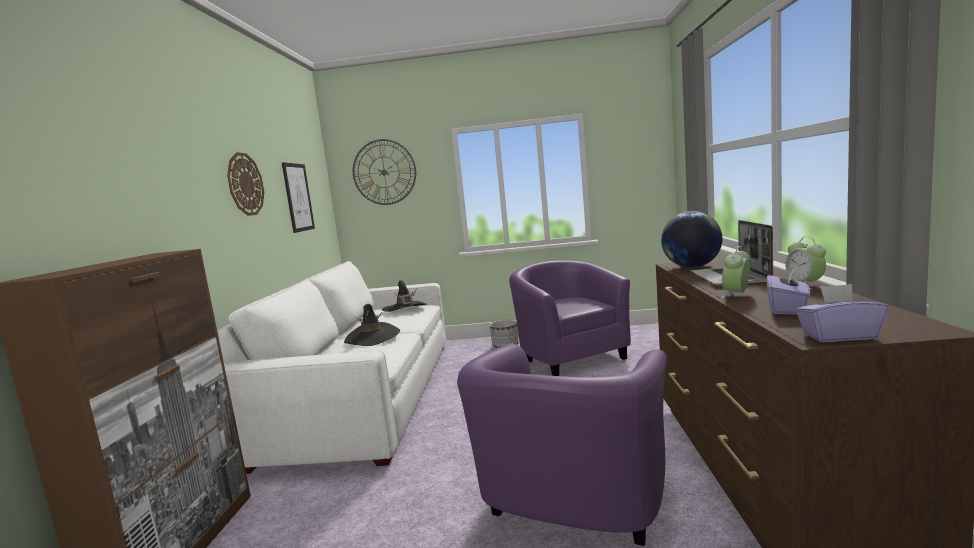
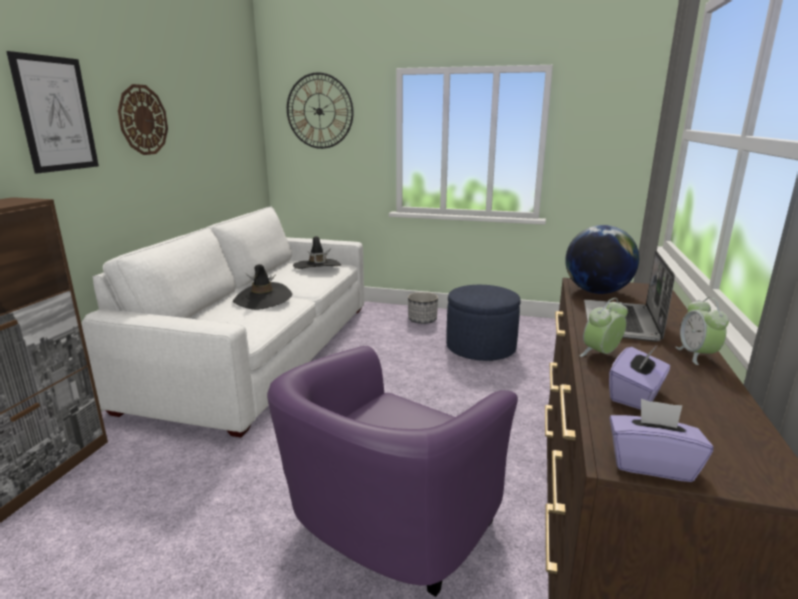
camera: 10 degrees right, 10 degrees up
picture [282,162,315,233] -> picture moved to [6,51,99,174]
purple armchair [509,260,631,376] -> blue ottoman [446,285,521,361]

